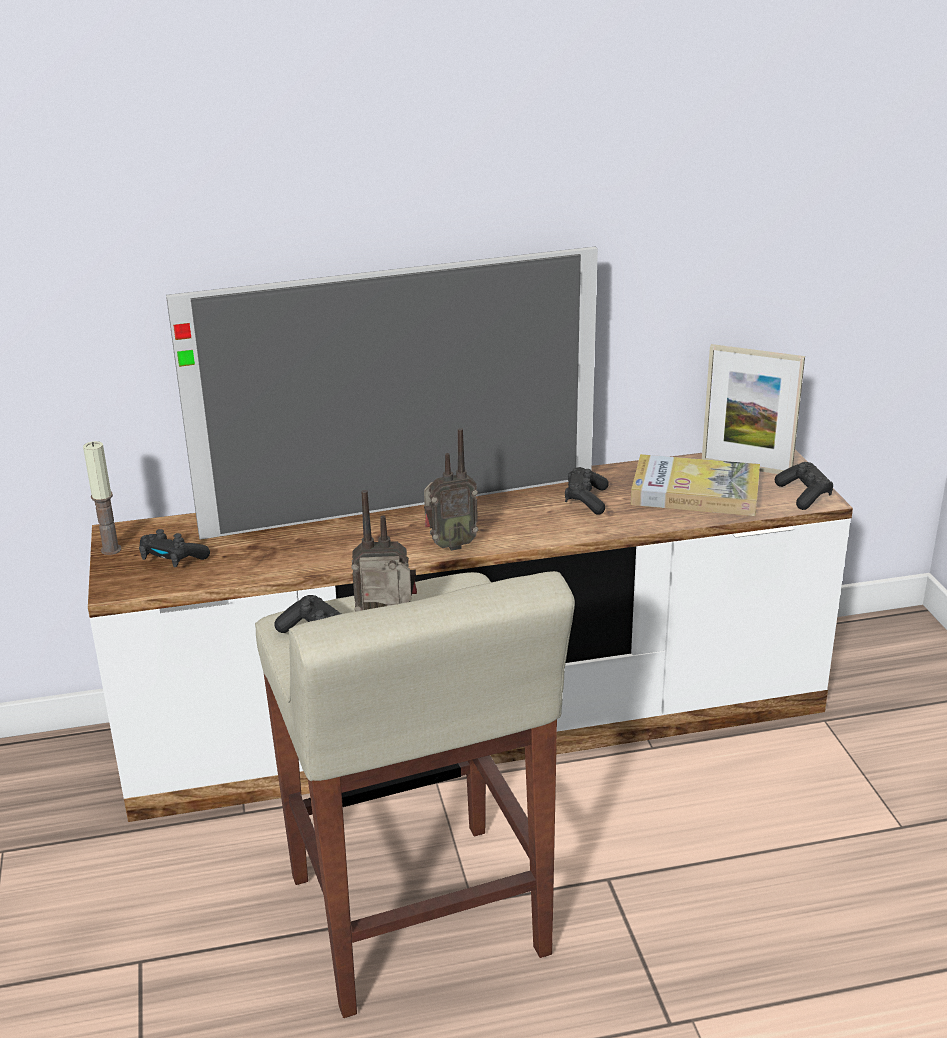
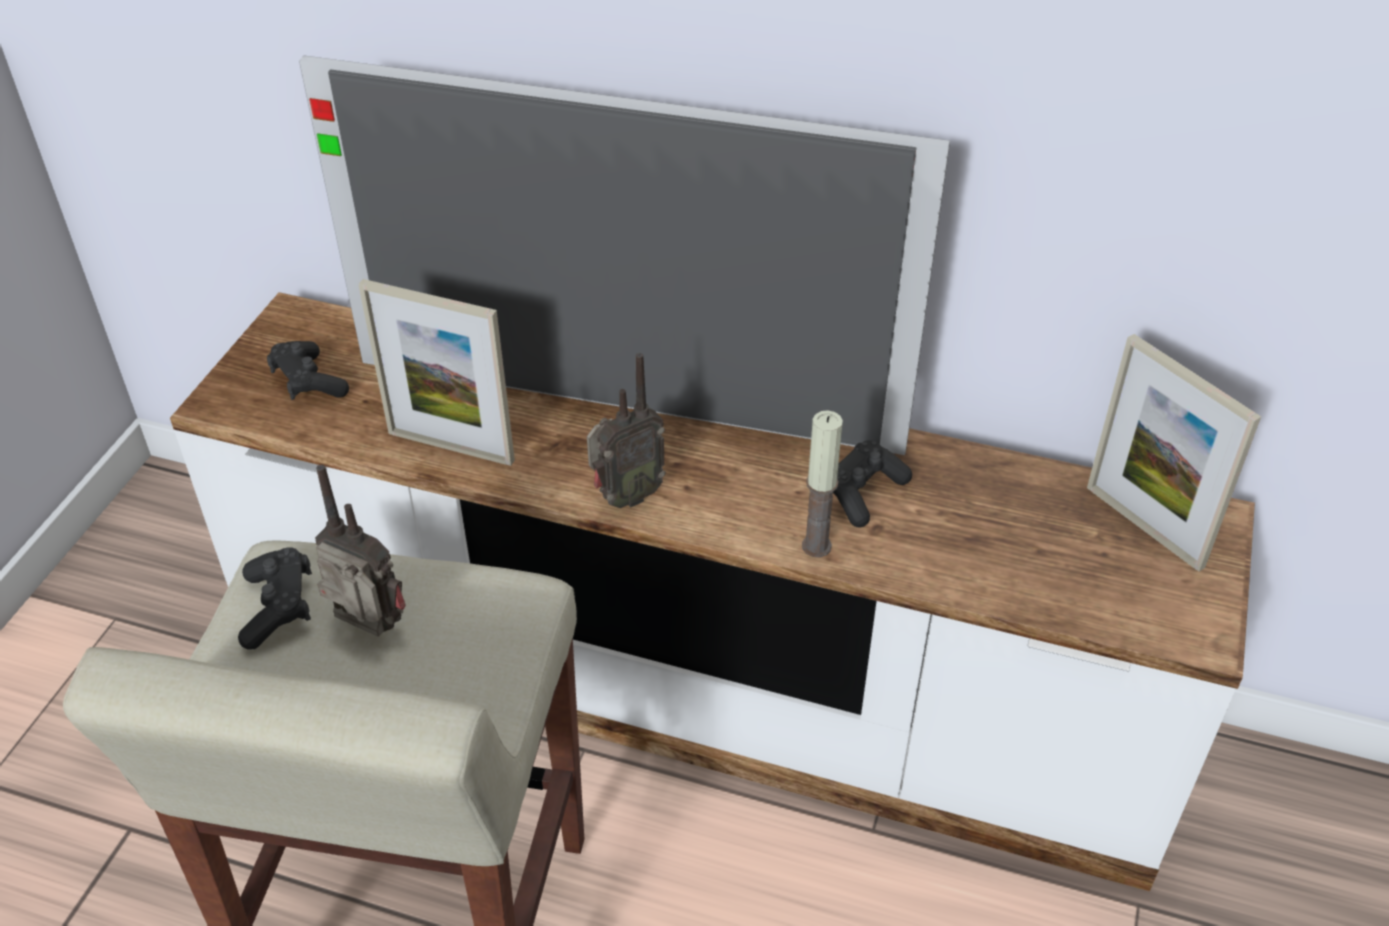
camera: 30 degrees right, 15 degrees up
candle [83,441,121,555] -> candle moved to [802,410,843,557]
radio [424,428,479,551] -> radio turned 45 degrees counterclockwise [587,353,666,508]
book [631,454,760,516] -> none
black game controller [775,462,833,510] -> none
none -> picture frame [358,279,515,466]

